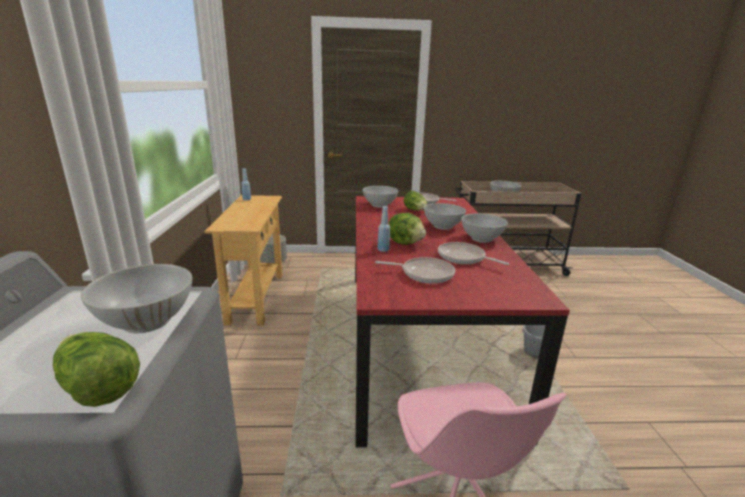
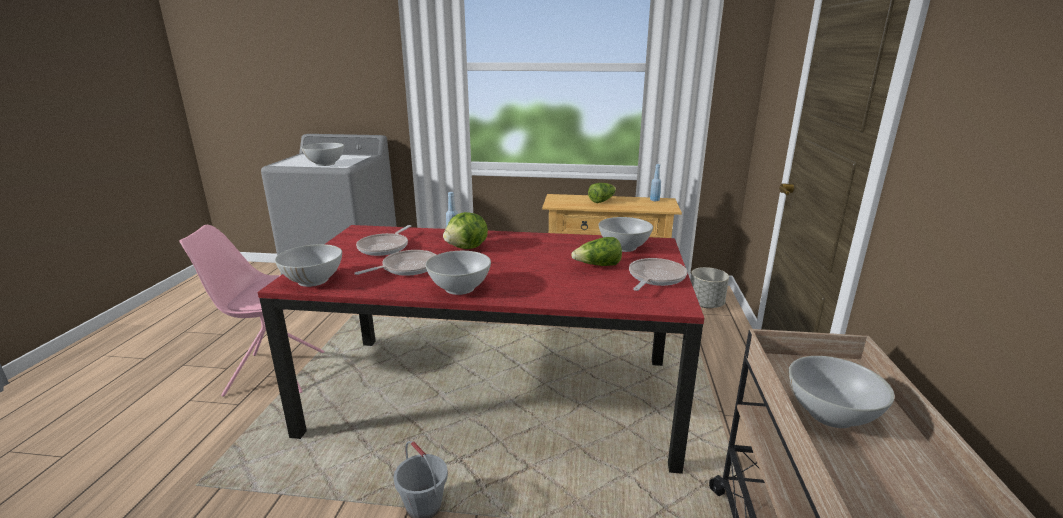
camera: 100 degrees right, 0 degrees up
lettuce [53,332,140,407] -> lettuce moved to [588,183,616,203]
white bowl [424,203,466,230] -> white bowl moved to [275,244,342,287]

